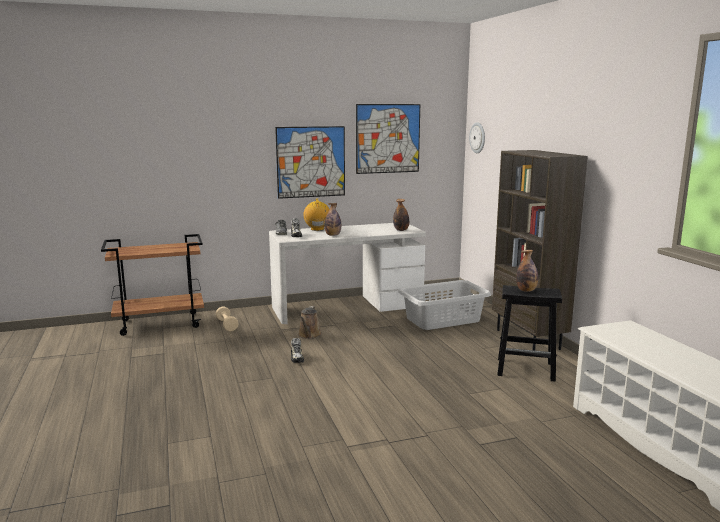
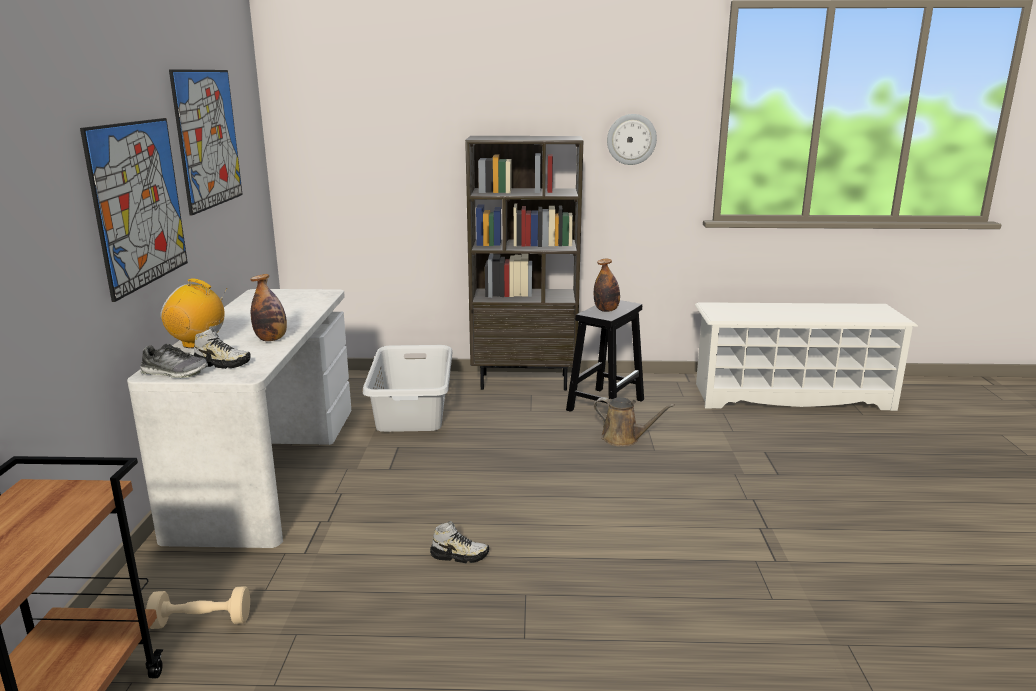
camera: 70 degrees left, 5 degrees up
brown watering can [298,306,322,339] -> brown watering can moved to [593,397,675,447]
bottle [393,199,409,231] -> none
wall clock [469,122,485,153] -> wall clock moved to [607,114,657,165]

